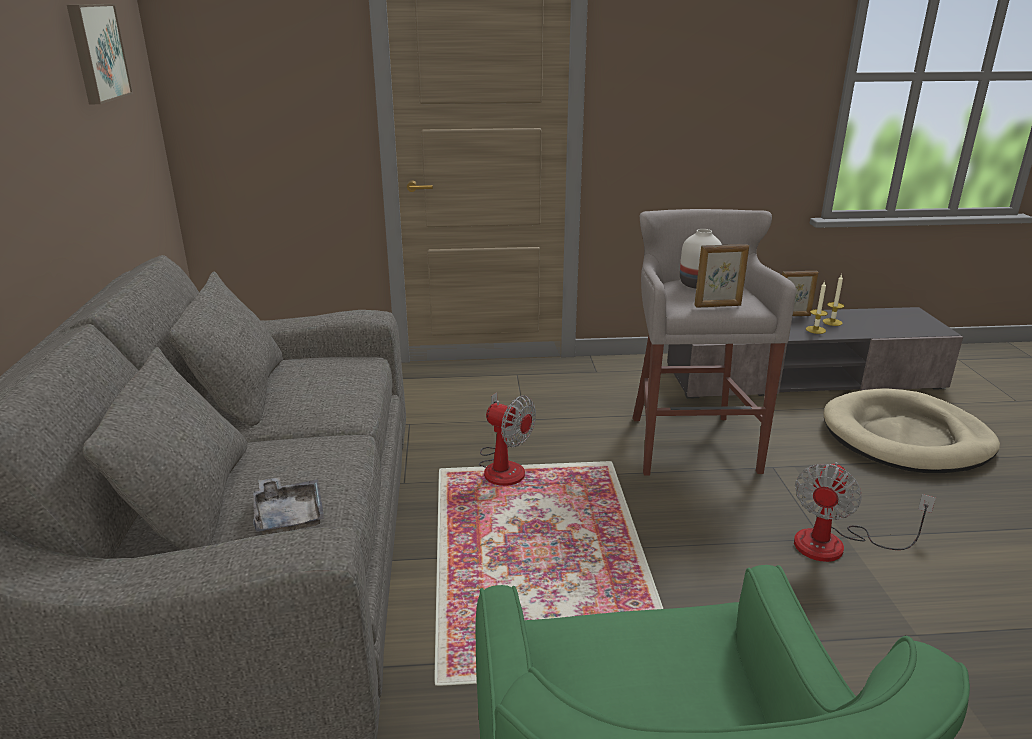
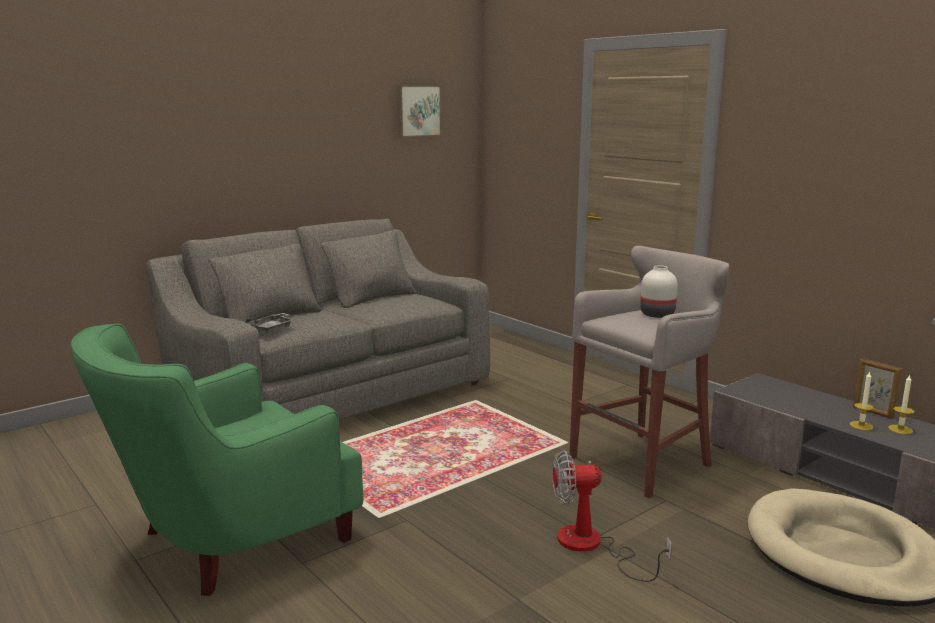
camera: 55 degrees right, 10 degrees down
fan [479,392,536,486] -> none
picture frame [695,244,749,308] -> none

